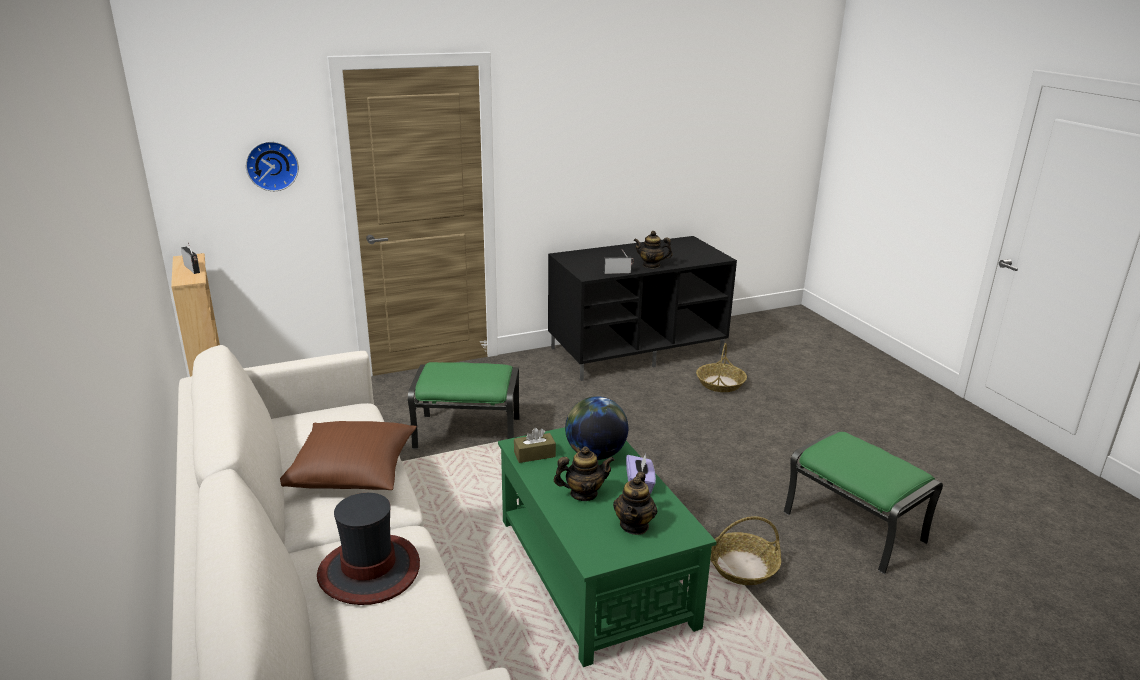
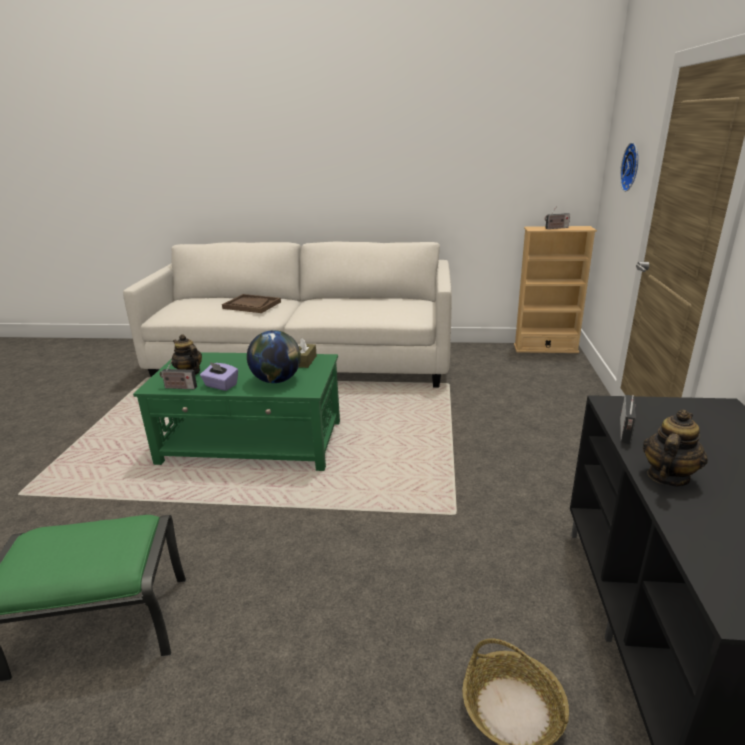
camera: 120 degrees right, 0 degrees up
brown pillow [280,421,417,490] -> none
hat [317,493,420,605] -> brown tray [222,294,281,313]
green ottoman [408,362,520,449] -> none
teapot [554,446,615,501] -> none
basket [710,516,781,585] -> none
none -> radio [160,361,197,389]

